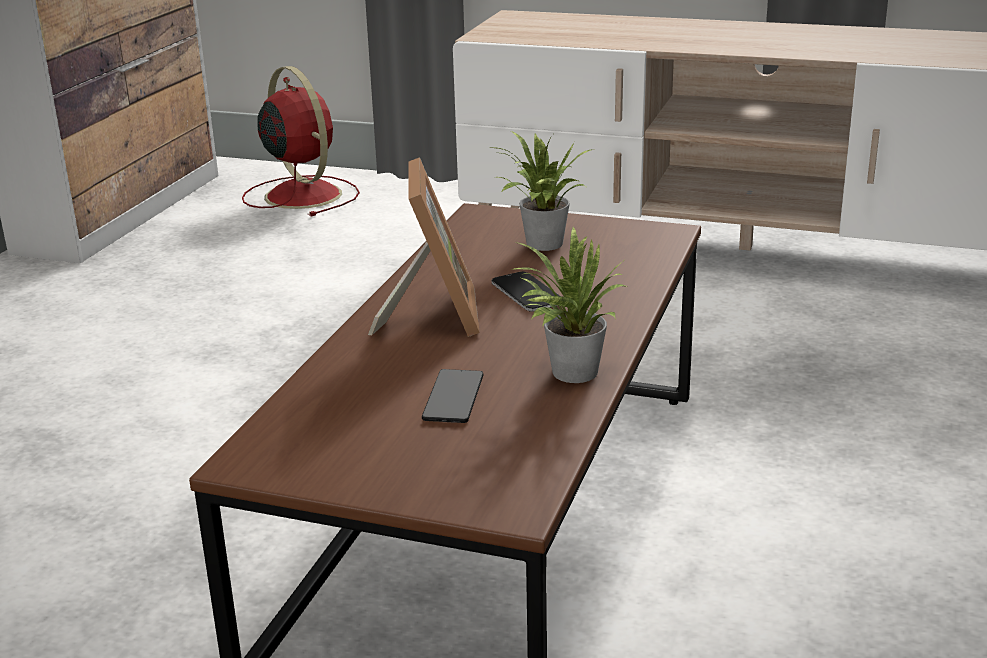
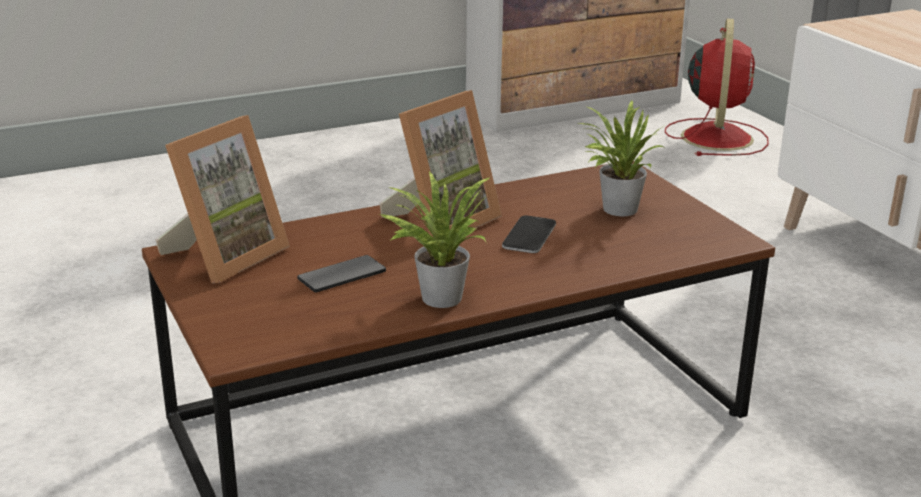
camera: 45 degrees right, 0 degrees up
none -> picture frame [155,115,290,283]

